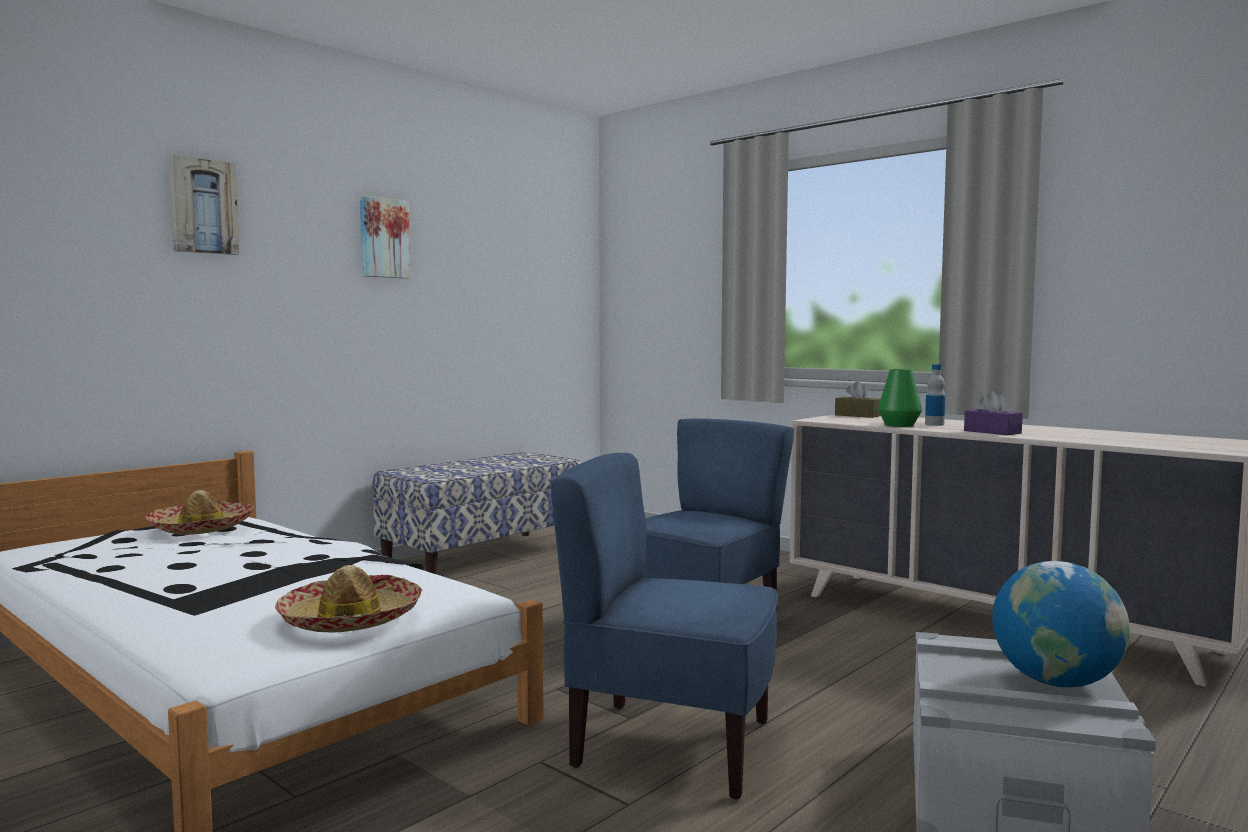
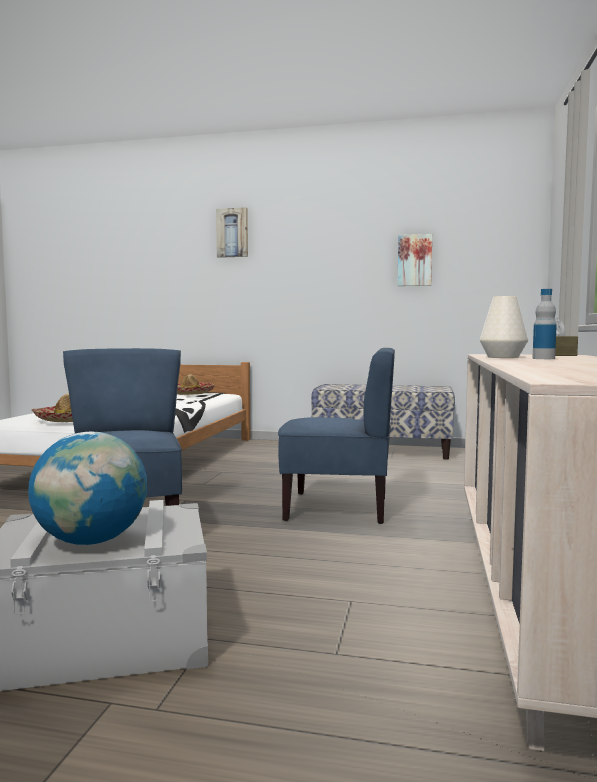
camera: 60 degrees right, 0 degrees up
picture [360,196,411,279] -> picture moved to [398,234,432,286]
green vase [878,369,922,427] -> white vase [480,296,528,358]
purple tissue box [964,391,1023,435] -> none

